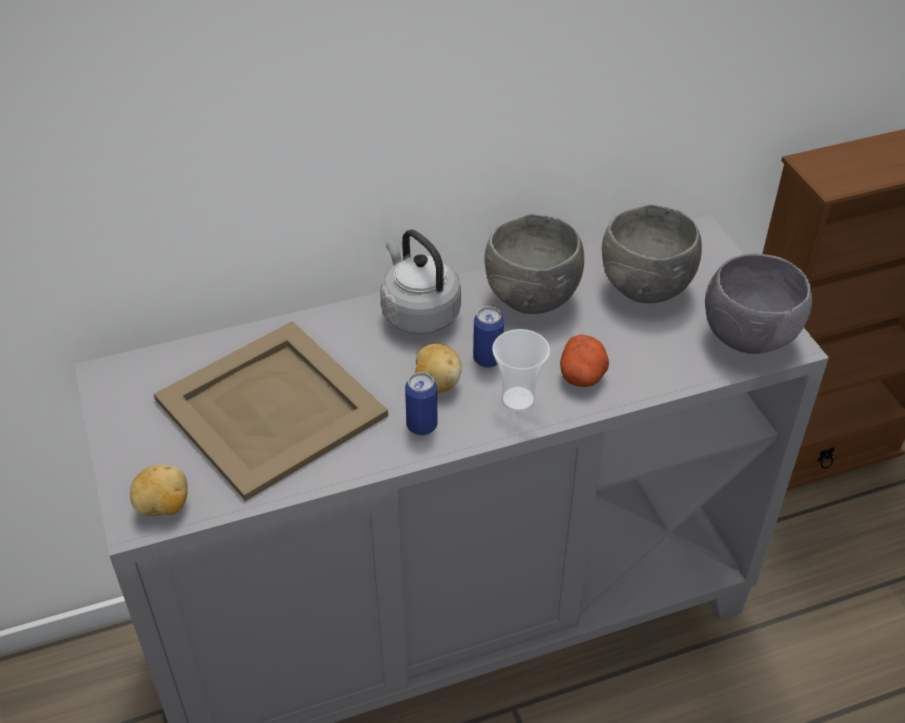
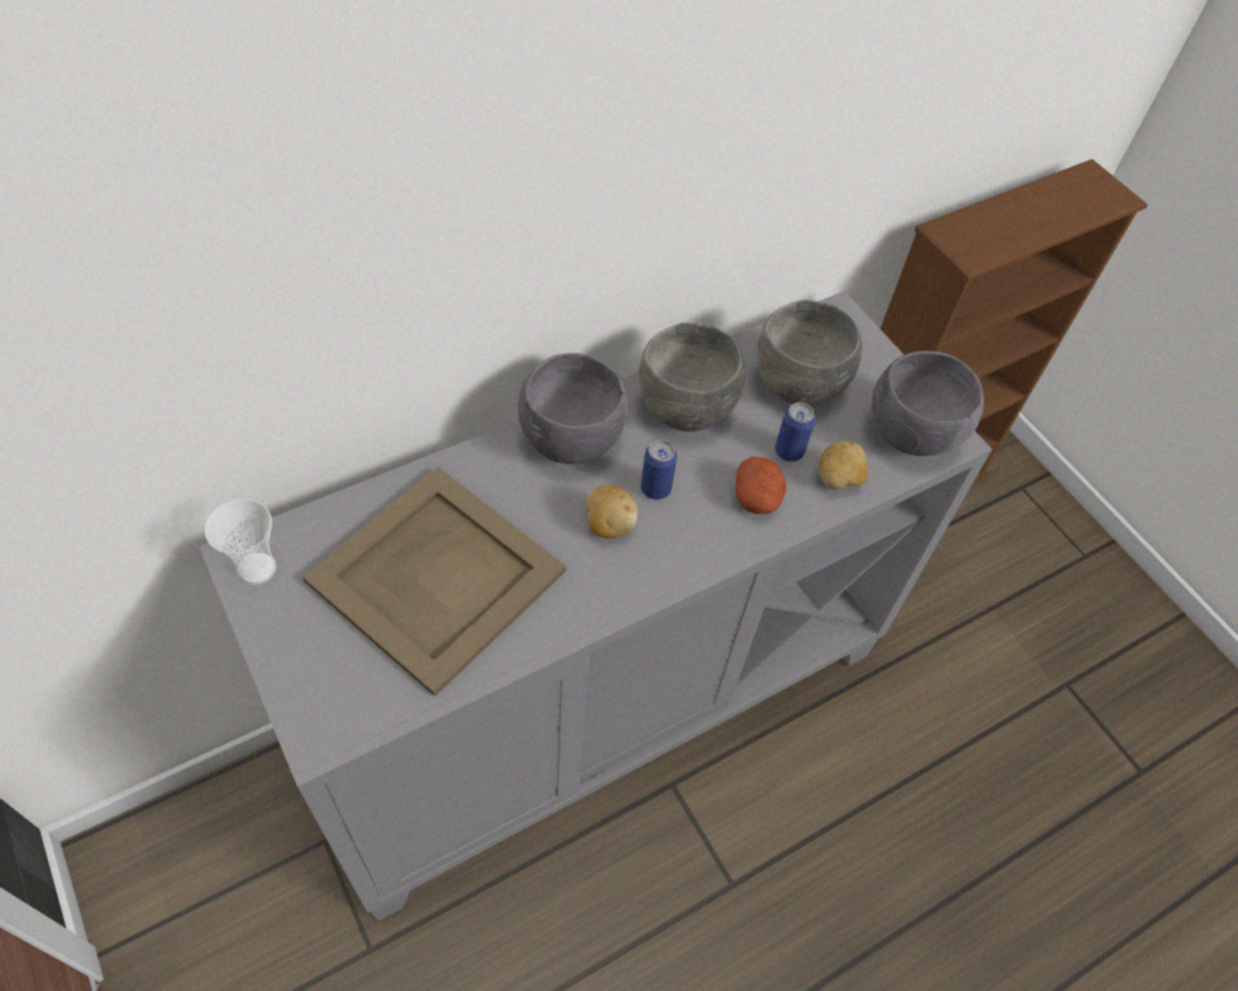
camera: 15 degrees left, 10 degrees up
potato [130,465,188,516] -> potato moved to [819,441,868,489]
grey kettle [380,230,461,334] -> grey bowl [518,353,628,464]
can [405,372,438,435] -> can moved to [775,402,816,462]
cup [492,329,550,412] -> cup moved to [204,499,277,585]

